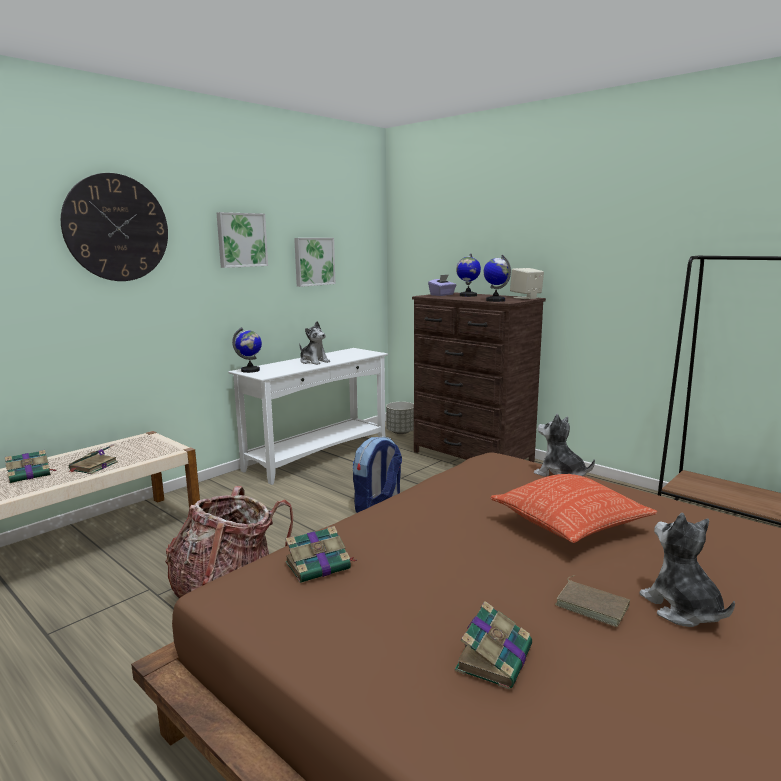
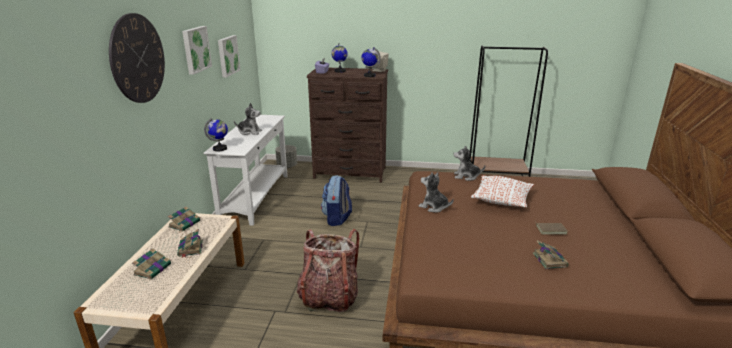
camera: 35 degrees left, 10 degrees up
book [285,526,357,583] -> book moved to [168,207,201,232]
orange pillow [490,474,657,543] -> white pillow [471,175,534,207]
plush toy [640,513,735,627] -> plush toy moved to [419,172,454,213]

